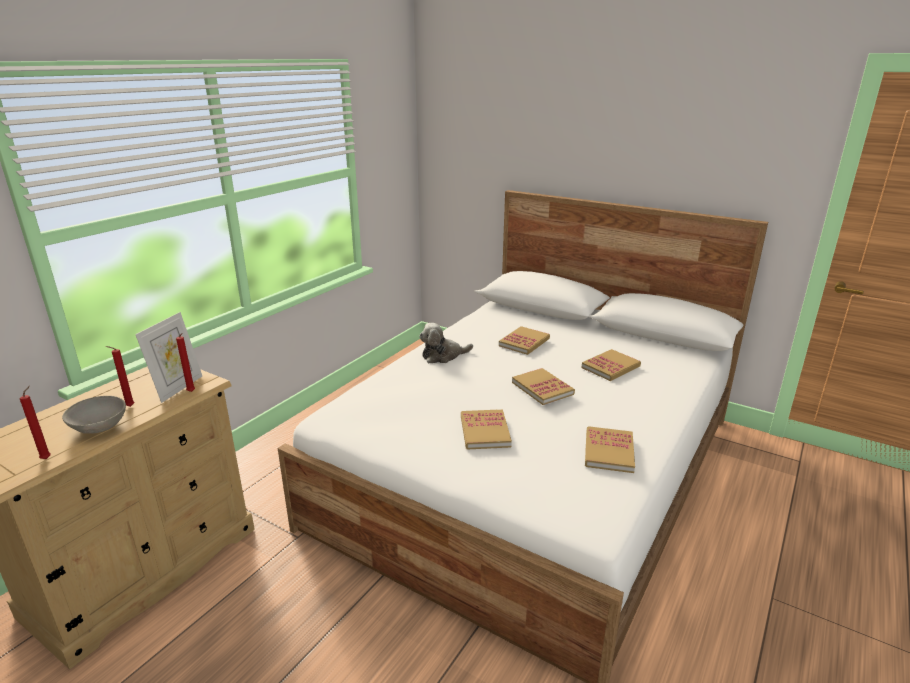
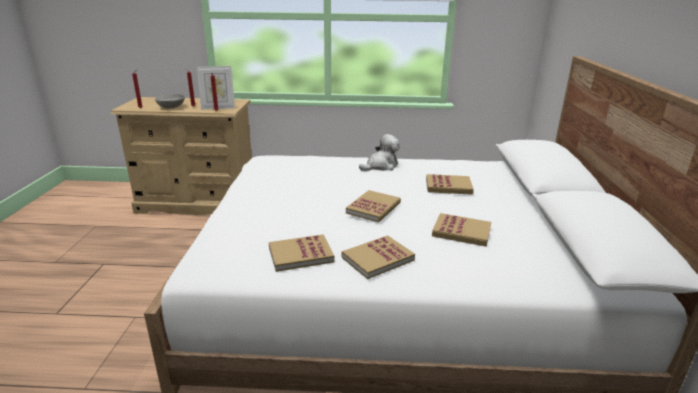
camera: 60 degrees right, 0 degrees up
plush toy [419,323,473,363] -> plush toy turned 105 degrees clockwise [359,134,400,171]
book [461,409,512,449] -> book moved to [341,235,415,279]

